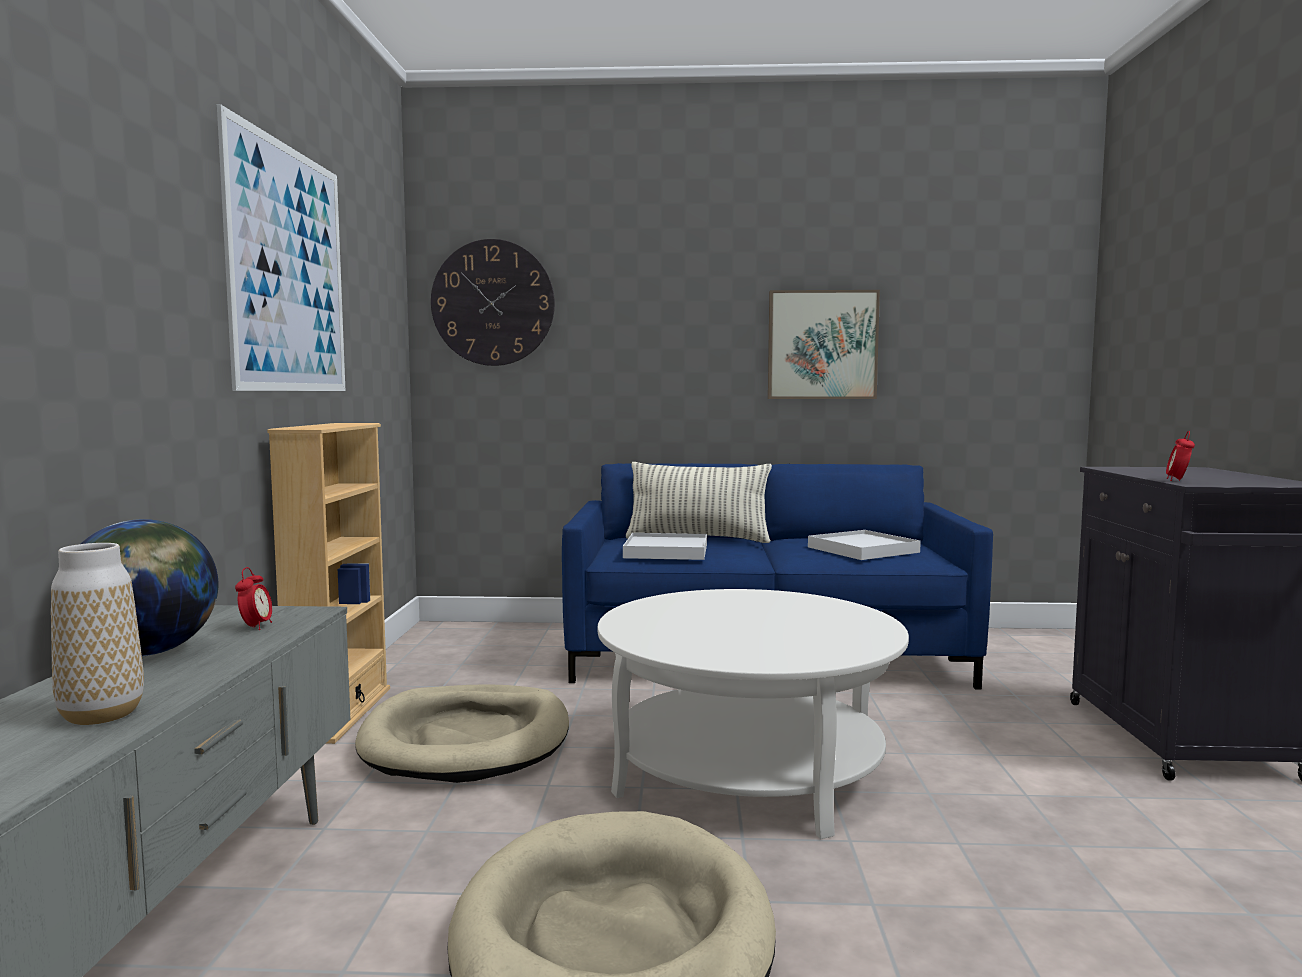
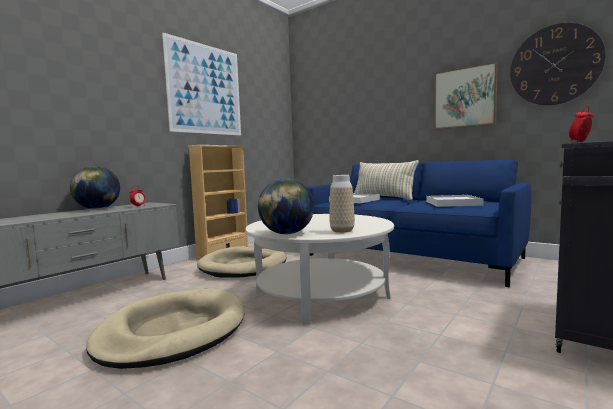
camera: 35 degrees right, 0 degrees up
vase [51,543,144,725] -> vase moved to [329,175,355,233]
wall clock [431,239,555,366] -> wall clock moved to [510,23,605,105]
none -> globe [258,178,314,234]

